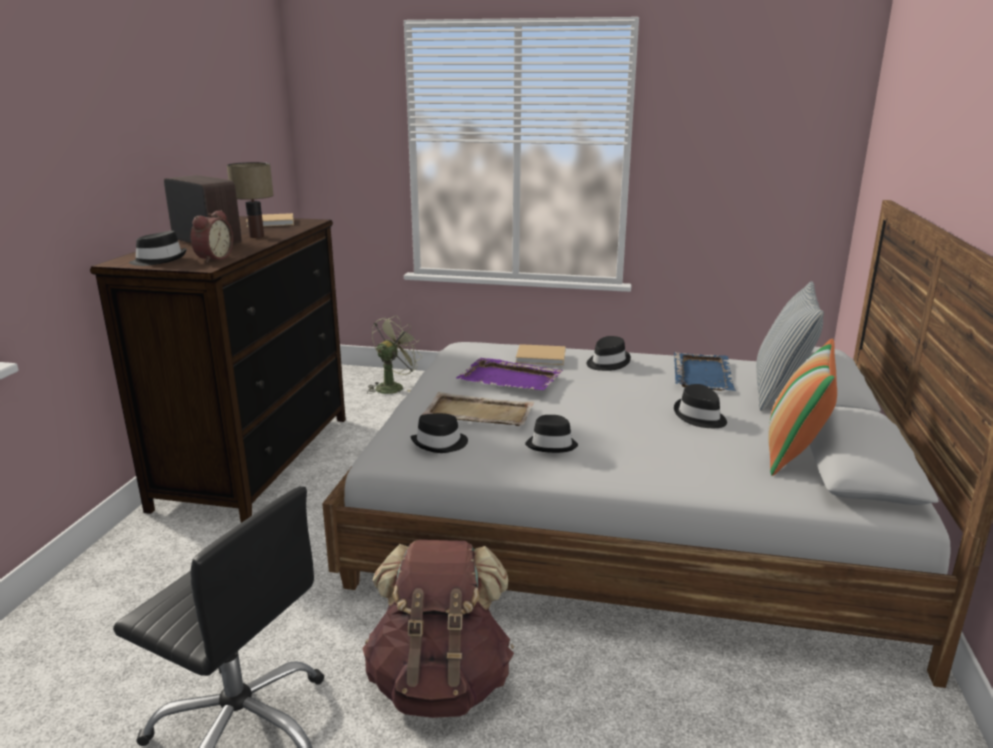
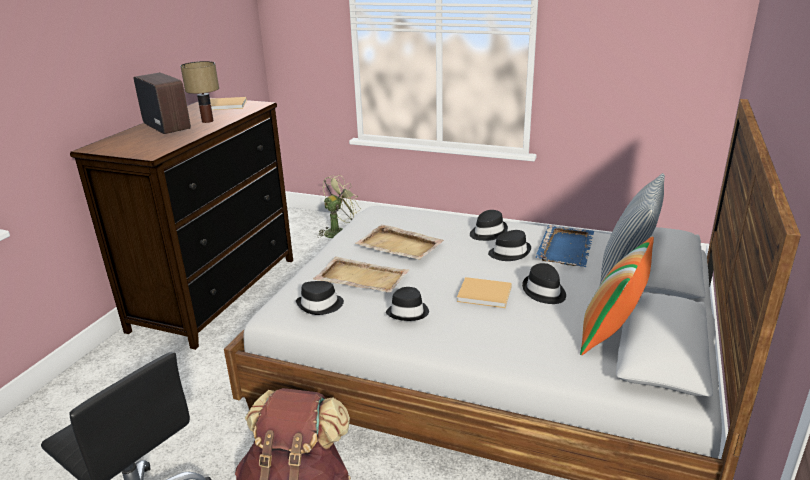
camera: 10 degrees right, 5 degrees up
black hat [129,231,187,266] -> black hat moved to [488,230,531,261]
alarm clock [191,210,233,263] -> none
purple tray [456,358,563,390] -> beige tray [355,224,444,260]
beige book [516,344,566,365] -> beige book moved to [457,277,512,308]

